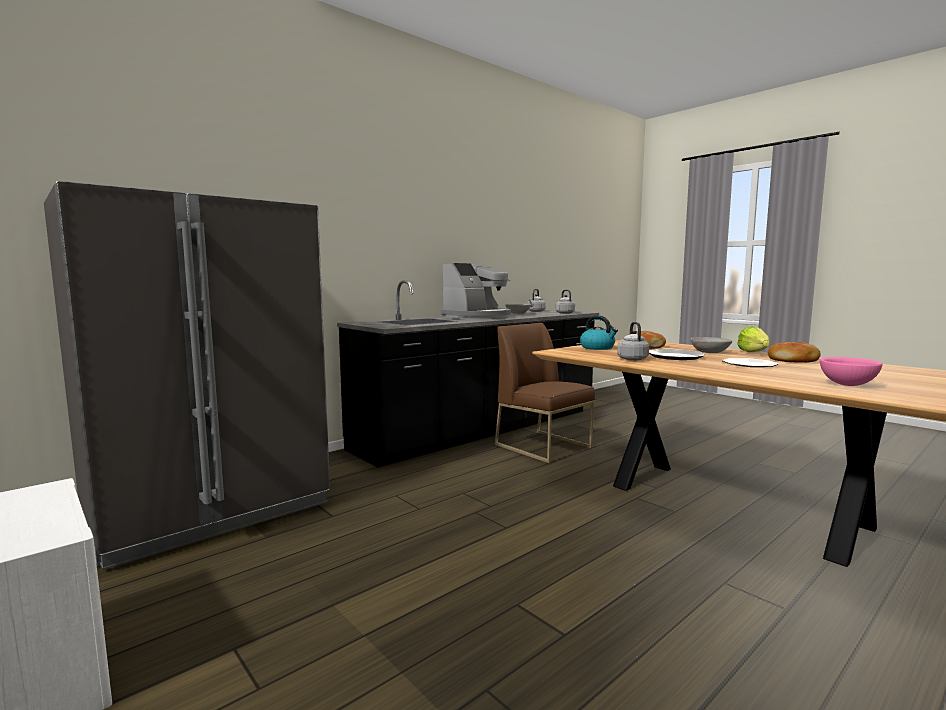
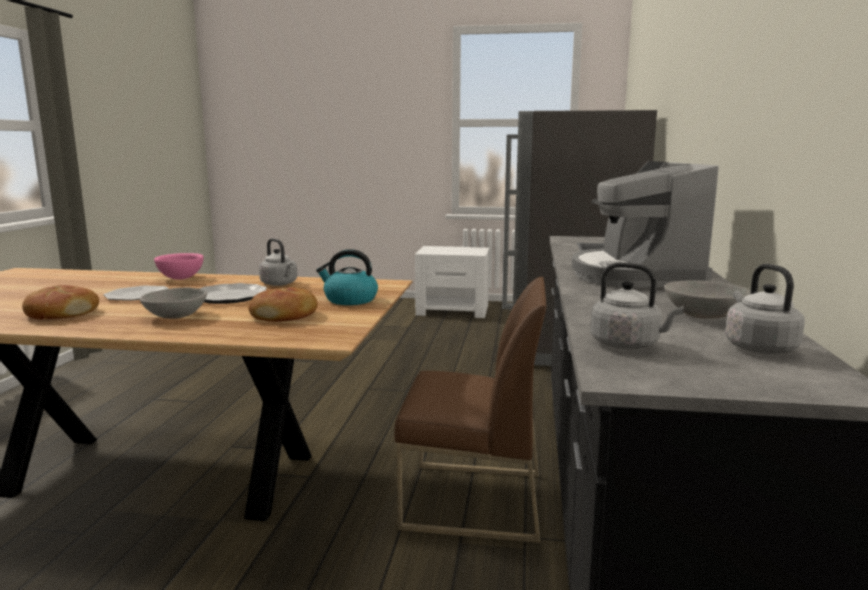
camera: 140 degrees right, 5 degrees up
lettuce [737,326,770,352] -> none
pink bowl [820,357,883,386] -> pink bowl moved to [154,253,204,280]

